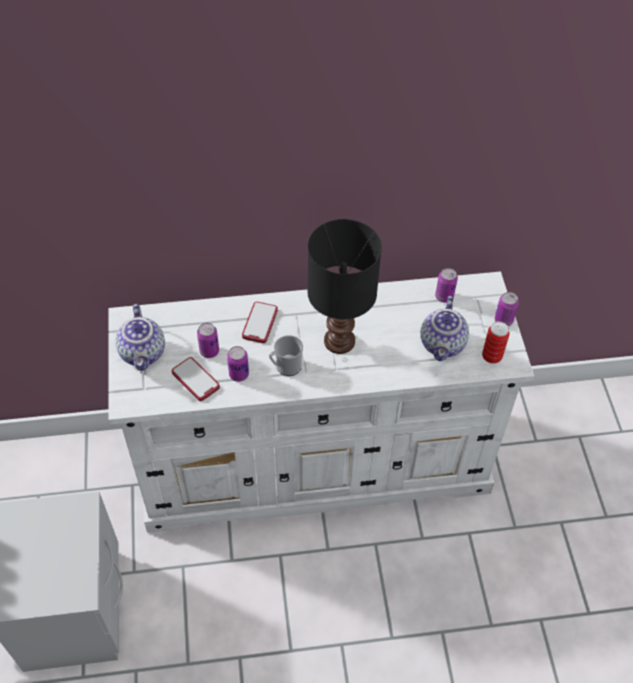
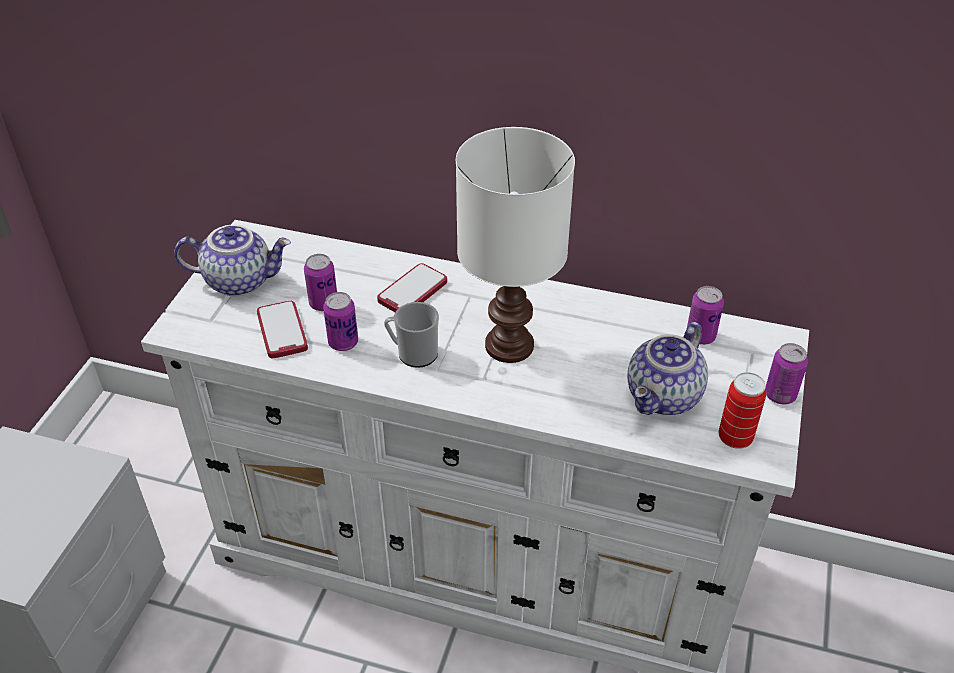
camera: 25 degrees right, 10 degrees down
teapot [115,304,165,371] -> teapot turned 105 degrees counterclockwise [174,225,291,296]
black table lamp [308,219,382,354] -> white table lamp [456,127,575,363]

